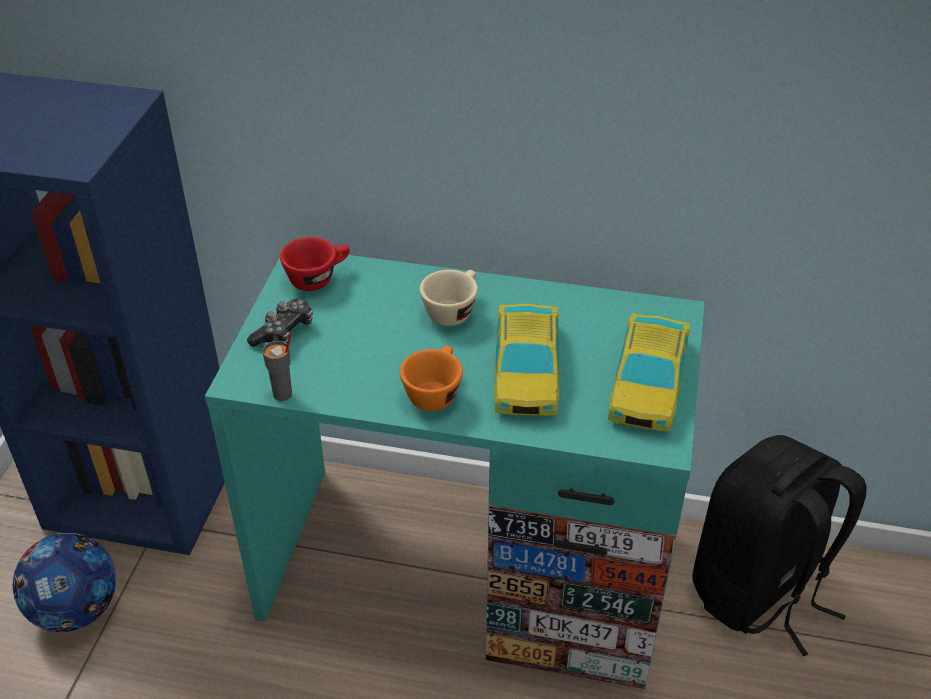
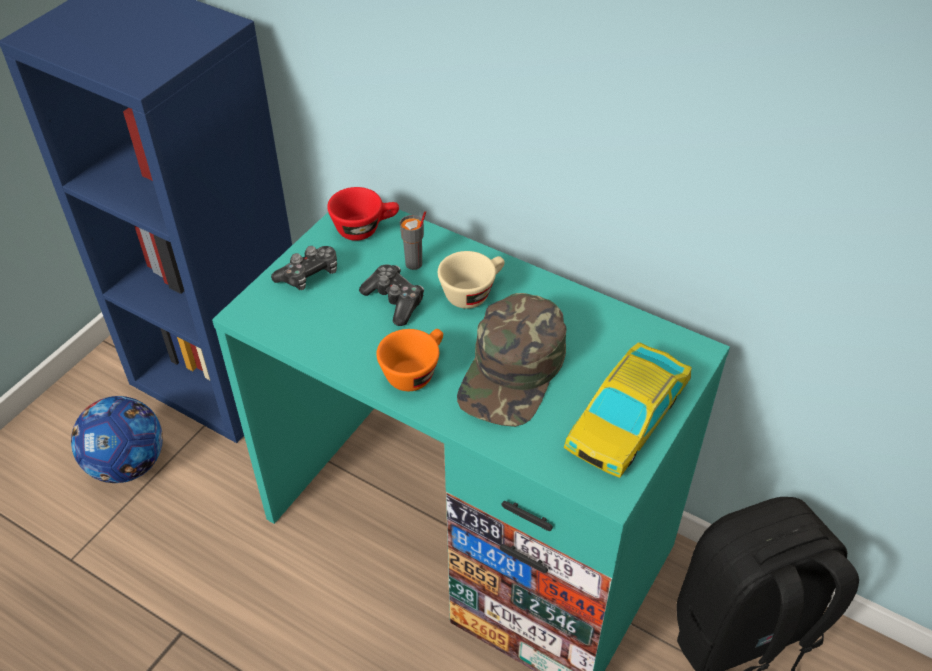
camera: 20 degrees right, 5 degrees up
grey cup [262,333,292,401] -> grey cup moved to [400,211,426,270]
toy car [494,303,560,416] -> green cap [457,293,567,427]
none -> game controller [359,265,424,326]

